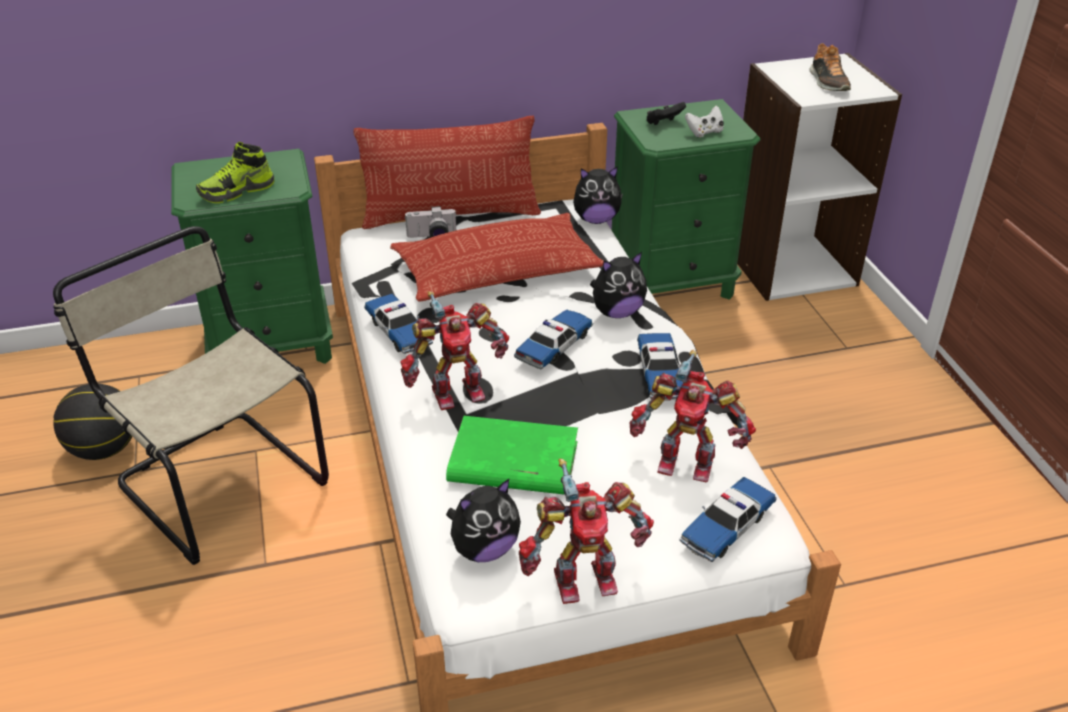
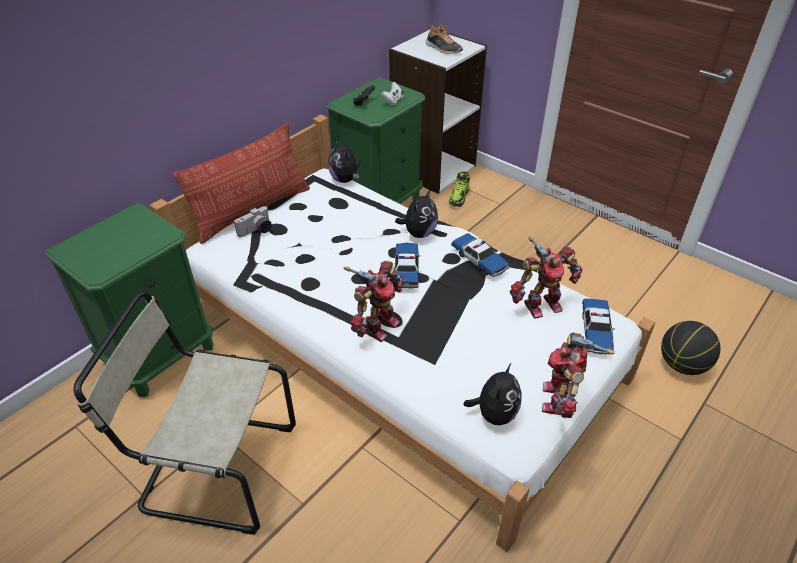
camera: 35 degrees left, 5 degrees up
basketball [53,384,132,460] -> basketball moved to [661,321,720,375]
shoe [196,142,274,203] -> shoe moved to [449,171,470,207]
toy car [364,294,433,354] -> none
pillow [390,213,604,302] -> none
green book [446,416,578,495] -> none
toy robot [519,458,654,604] -> toy robot turned 150 degrees clockwise [542,333,615,418]
plush toy [573,166,623,224] -> plush toy turned 105 degrees clockwise [328,138,360,183]

